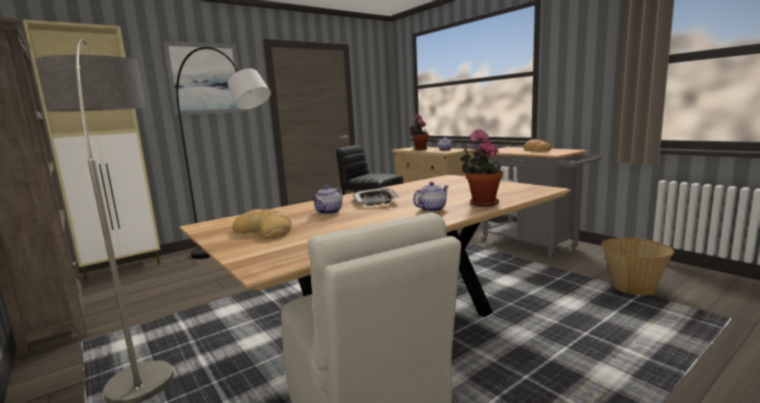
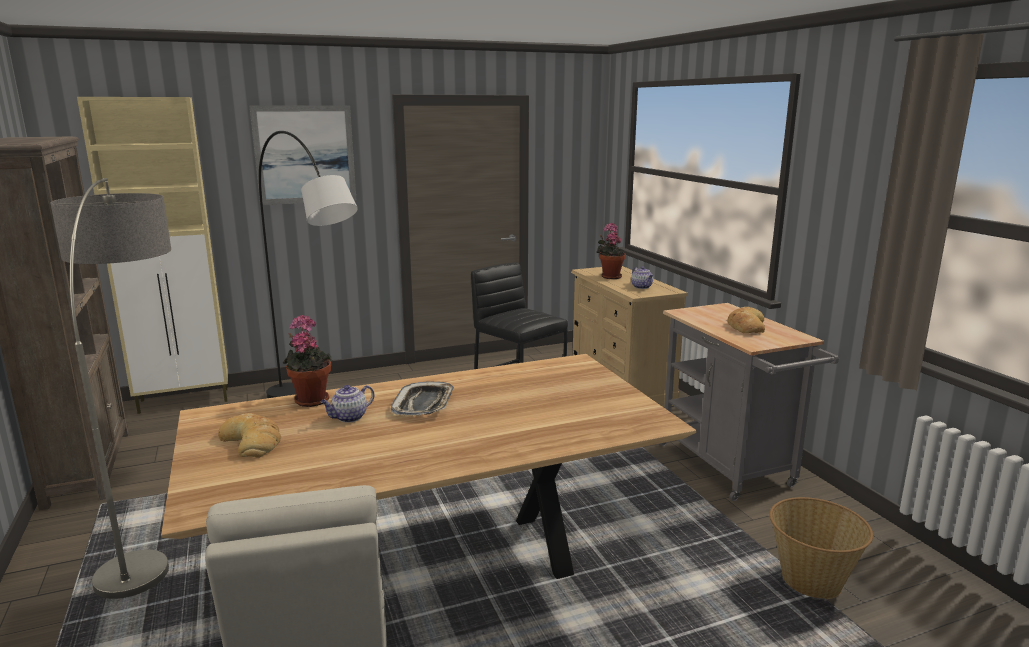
camera: 15 degrees right, 5 degrees up
teapot [413,182,449,212] -> none
potted plant [460,129,503,206] -> potted plant moved to [282,315,332,407]

